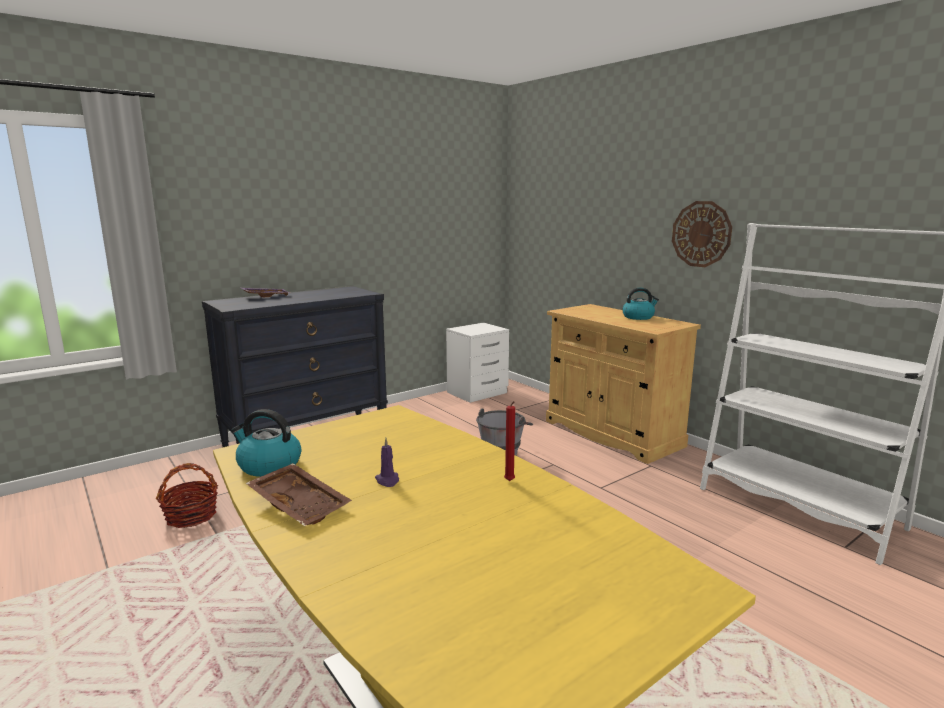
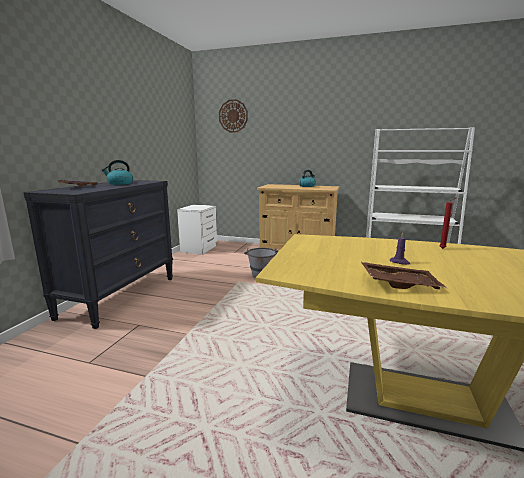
camera: 35 degrees left, 0 degrees up
basket [156,463,218,528] -> none
kettle [231,409,301,477] -> kettle moved to [102,160,133,185]
wall clock [672,201,732,267] -> wall clock moved to [219,99,248,132]

